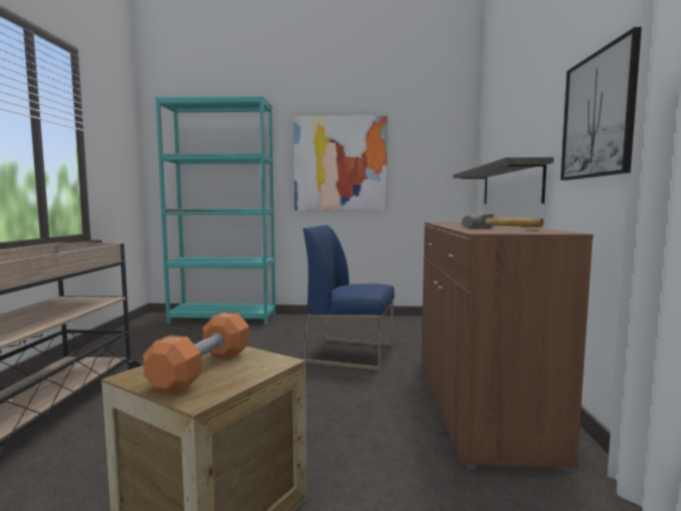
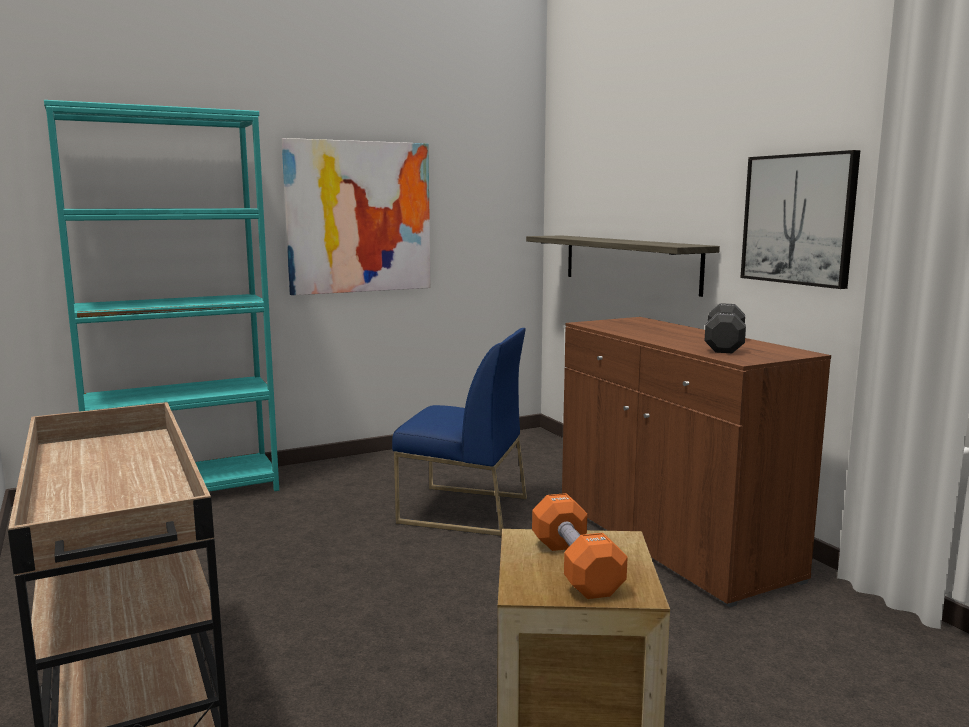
camera: 30 degrees left, 5 degrees up
blue chair [302,225,395,371] -> blue chair turned 150 degrees counterclockwise [392,328,527,536]
hammer [462,214,544,228] -> black dumbbell [705,303,746,353]

